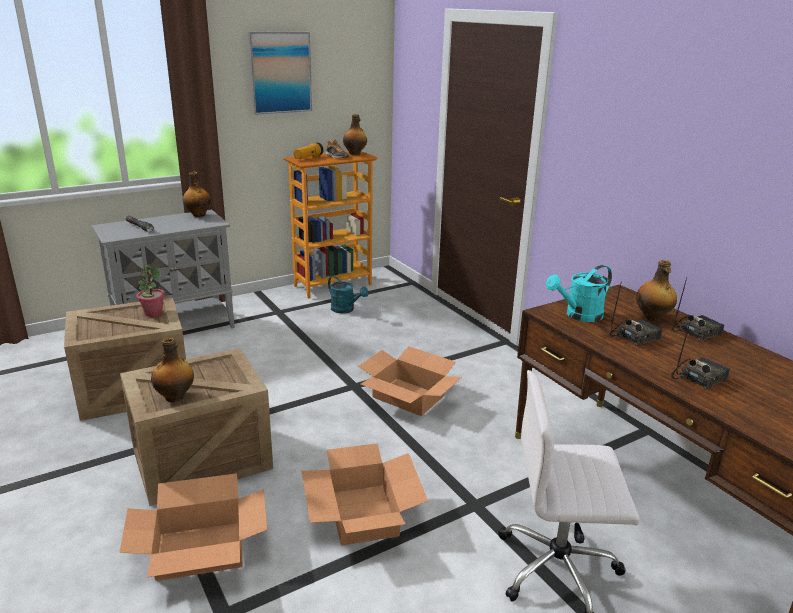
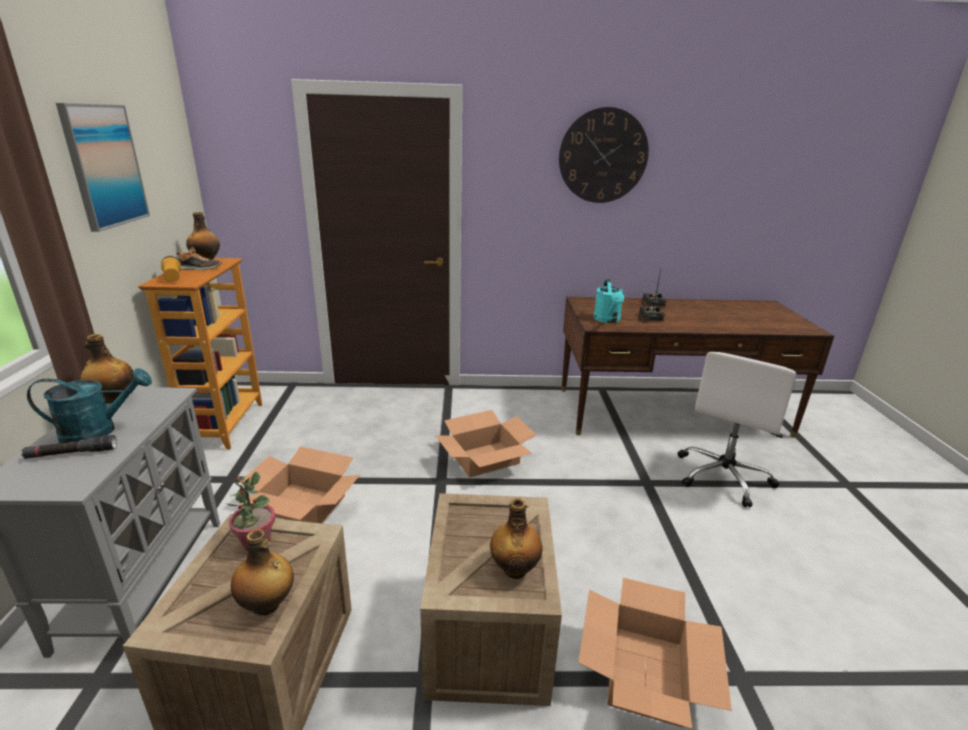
camera: 60 degrees left, 0 degrees up
cardboard box [302,443,428,545] -> cardboard box moved to [239,446,360,523]
turquoise watering can [328,276,369,313] -> turquoise watering can moved to [27,368,152,443]
bottle [636,260,677,321] -> bottle moved to [231,529,294,615]
radio [671,319,730,390] -> none
none -> wall clock [559,107,649,203]

